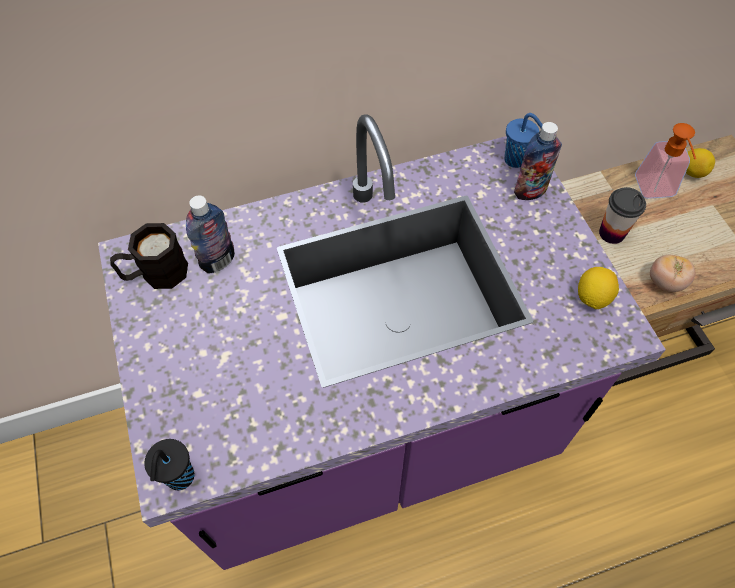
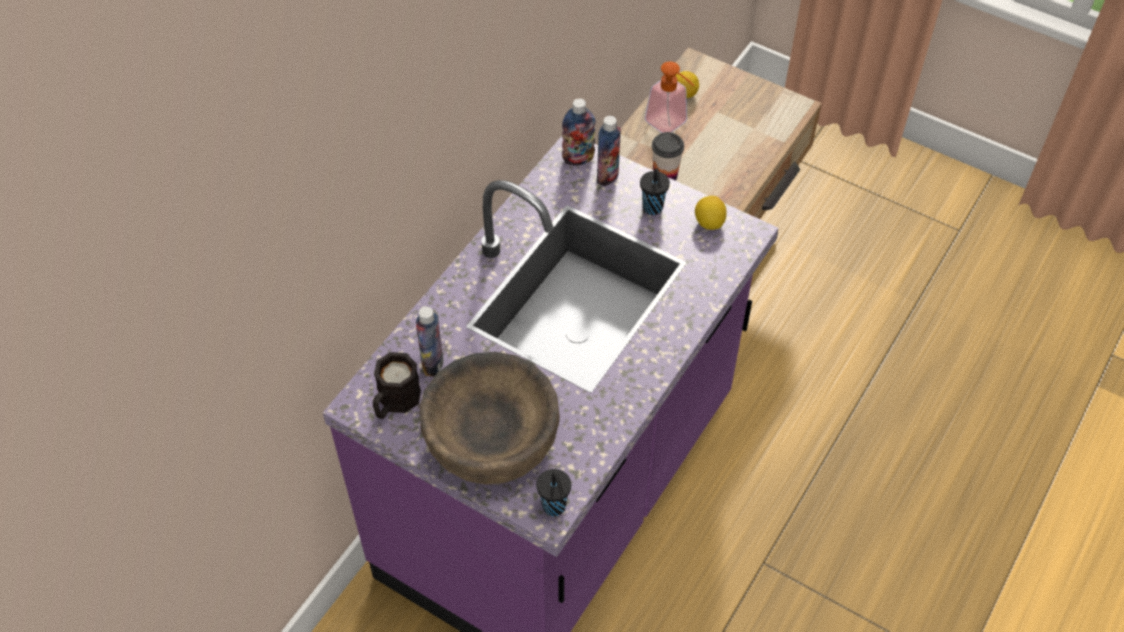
camera: 40 degrees left, 5 degrees down
blue cup [504,113,543,168] -> bottle [562,98,596,165]
tomato [650,255,695,292] -> none
none -> brown bowl [420,352,560,485]
none -> black cup [640,168,670,215]

